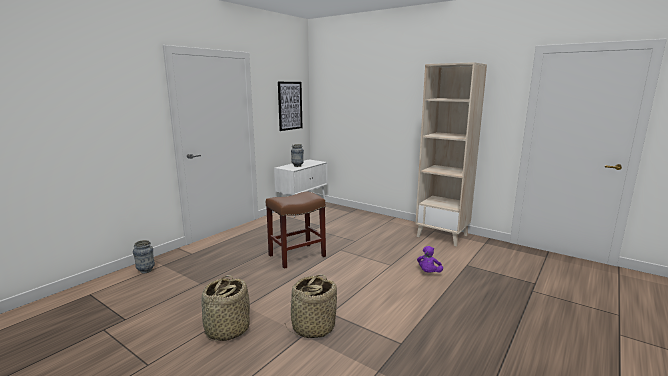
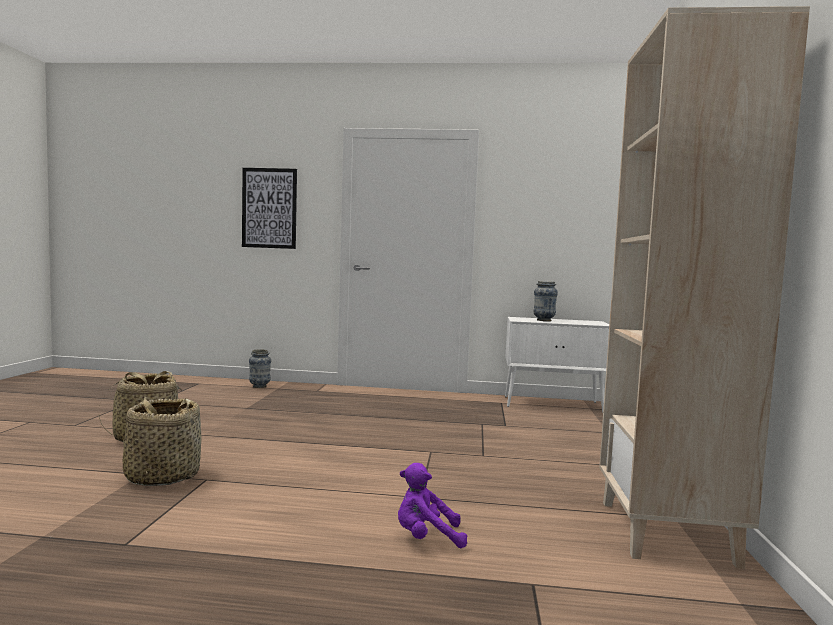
camera: 60 degrees right, 10 degrees down
brown stool [266,192,326,269] -> none
picture [278,82,302,131] -> picture moved to [242,168,297,249]

